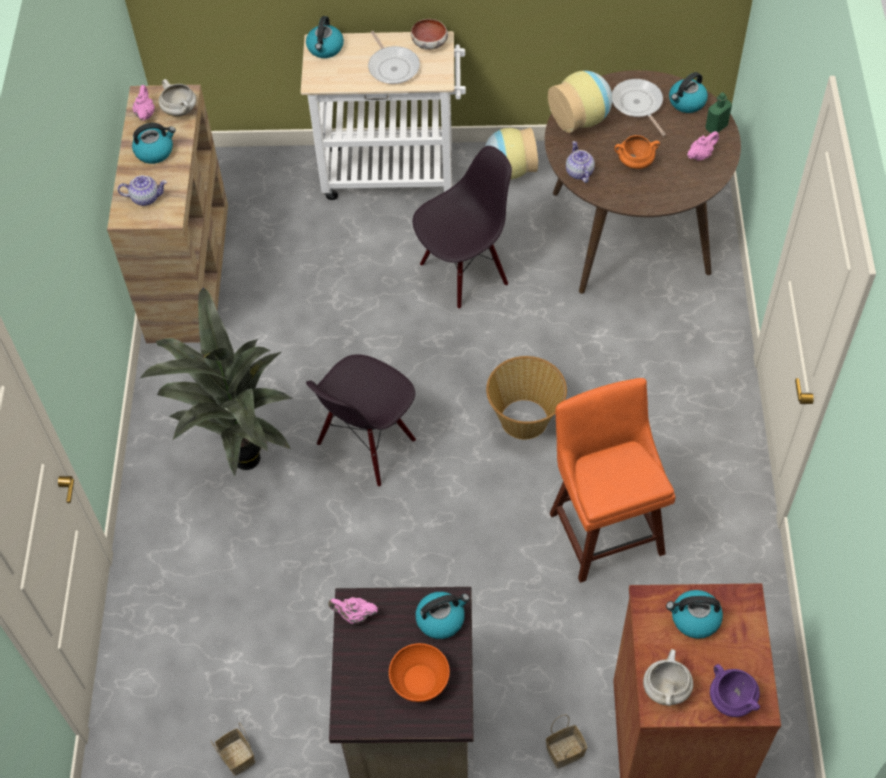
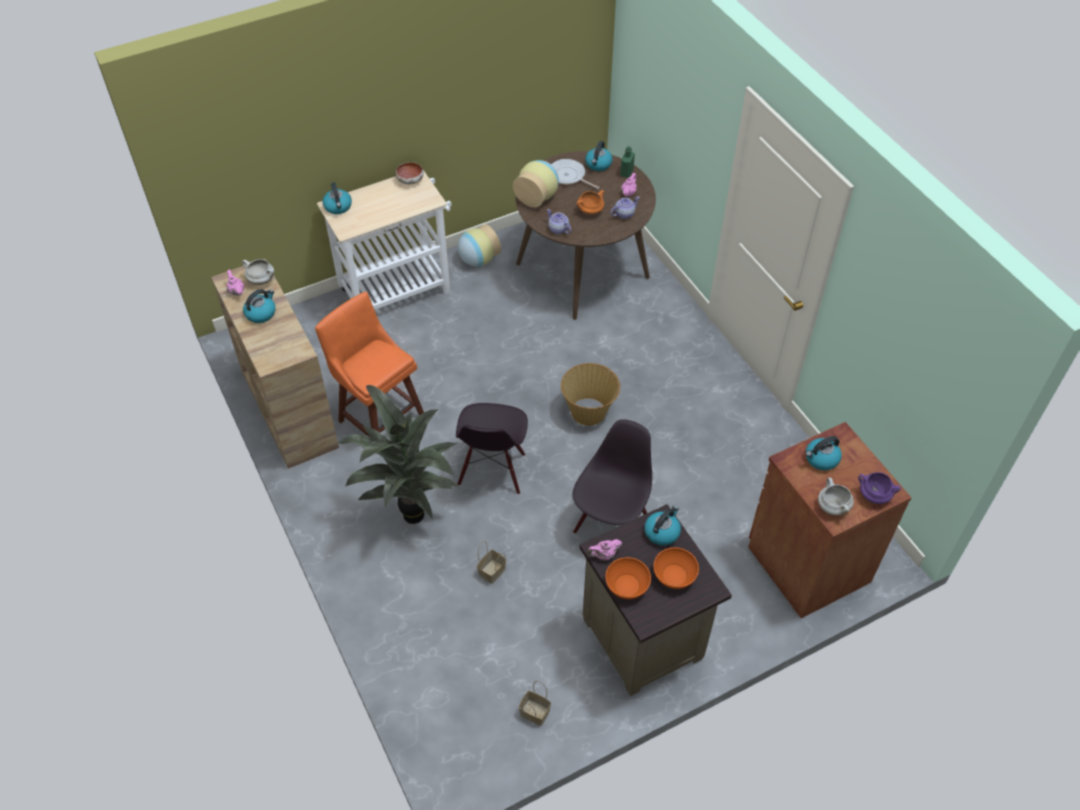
camera: 30 degrees left, 5 degrees down
teapot [118,175,167,206] -> teapot moved to [611,196,640,219]
frying pan [368,31,420,84] -> none
black chair [413,146,512,309] -> black chair moved to [572,419,652,534]
basket [546,715,587,769] -> basket moved to [477,541,506,584]
orange chair [550,378,676,583] -> orange chair moved to [315,292,424,437]
none -> orange bowl [605,557,651,599]

